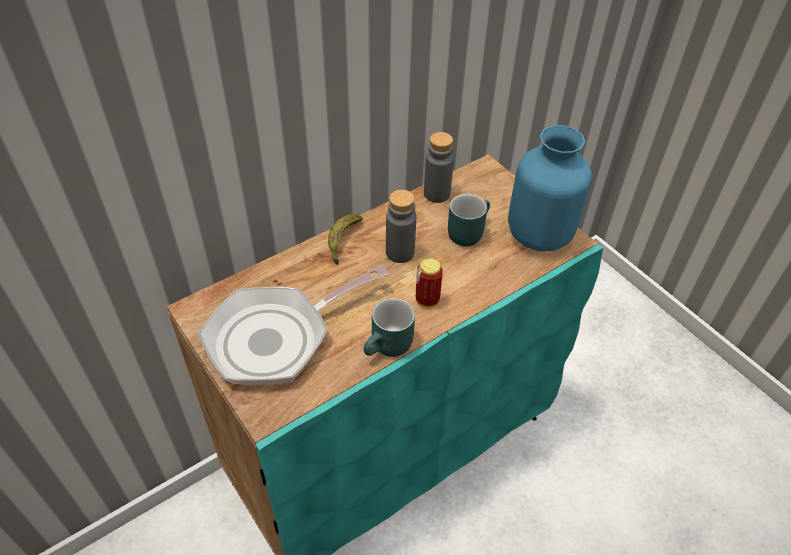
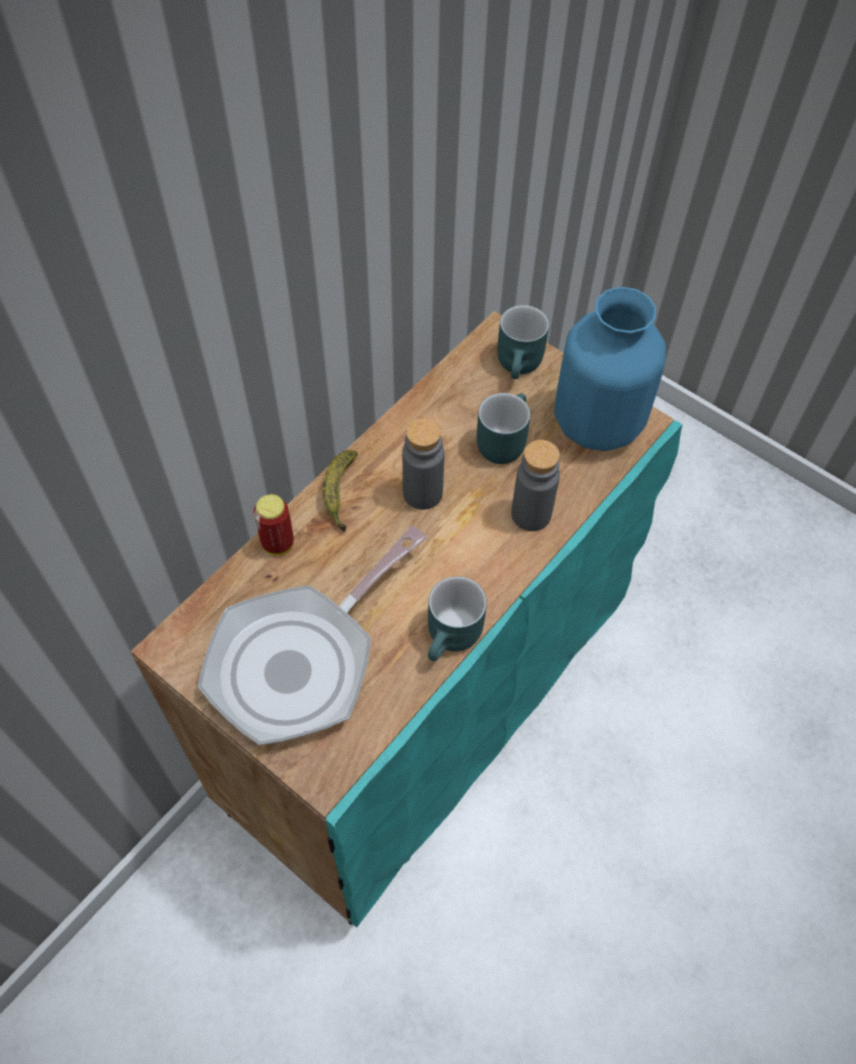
camera: 15 degrees left, 10 degrees up
can [416,258,443,308] -> can moved to [254,494,294,555]
grey bottle [424,132,454,203] -> grey bottle moved to [511,440,560,531]
none -> turquoise mug [497,305,549,379]

